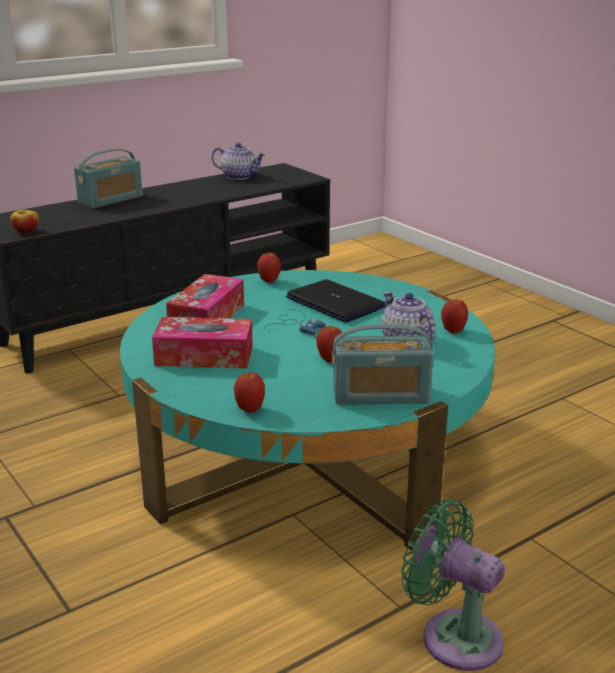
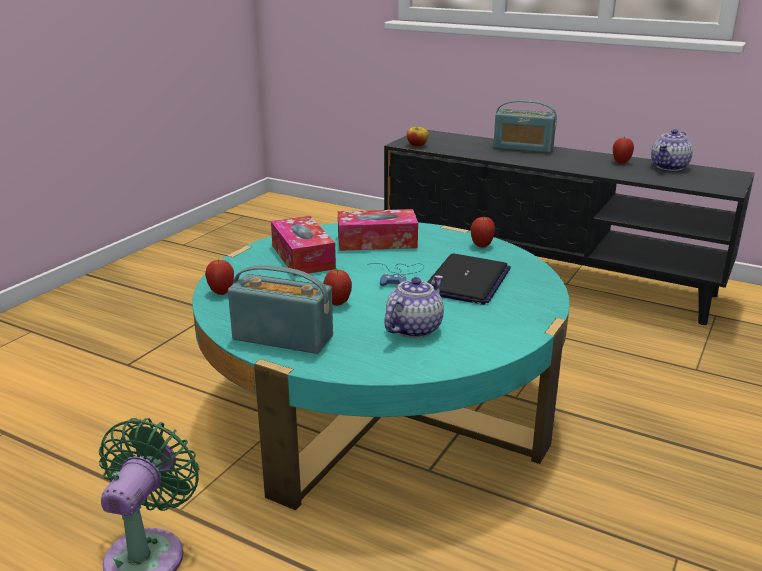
camera: 65 degrees right, 0 degrees up
teapot [211,142,266,180] -> teapot turned 45 degrees clockwise [651,129,693,171]
radio [332,324,433,405] -> radio turned 135 degrees clockwise [228,265,333,354]
apple [441,300,468,333] -> apple moved to [613,138,634,164]

